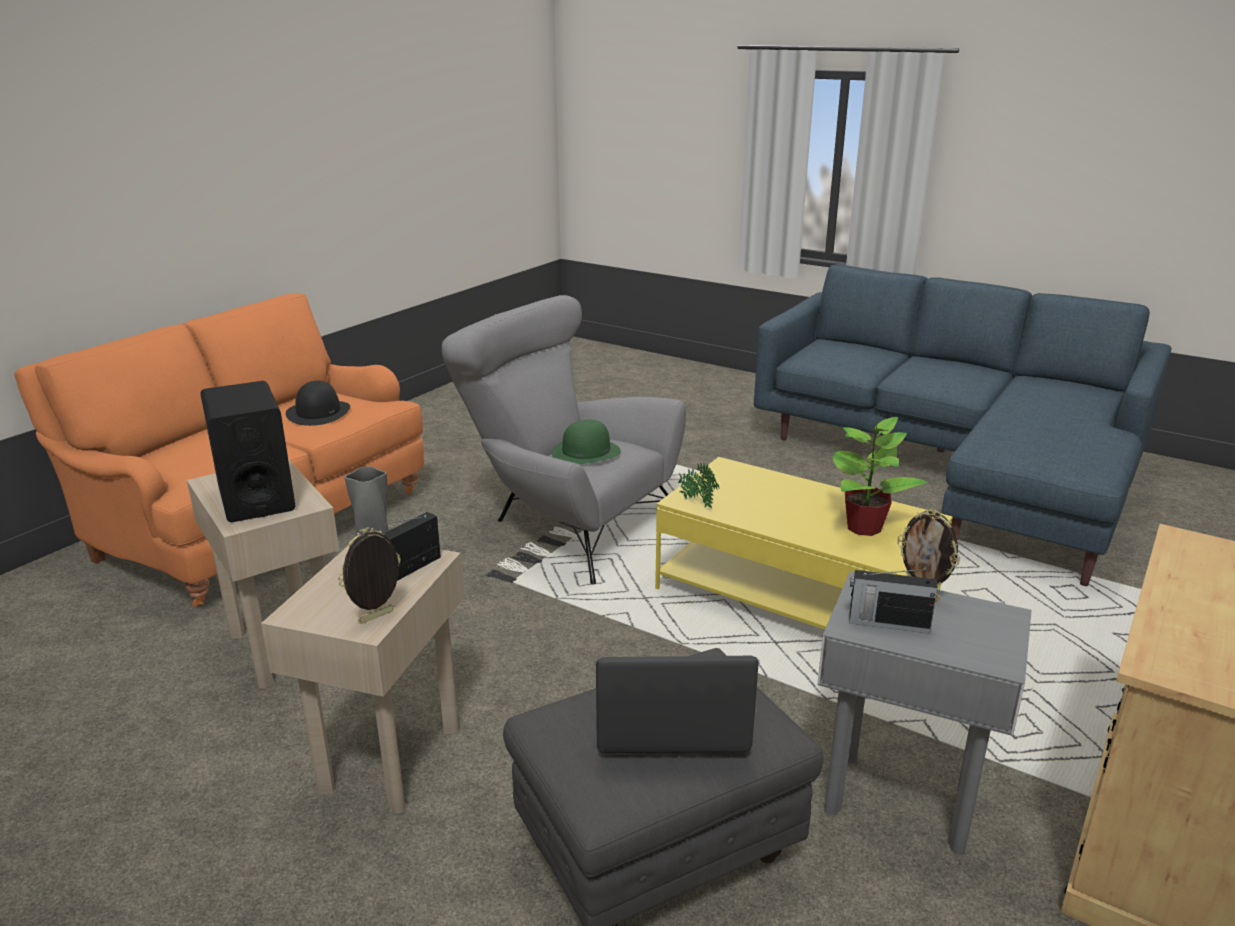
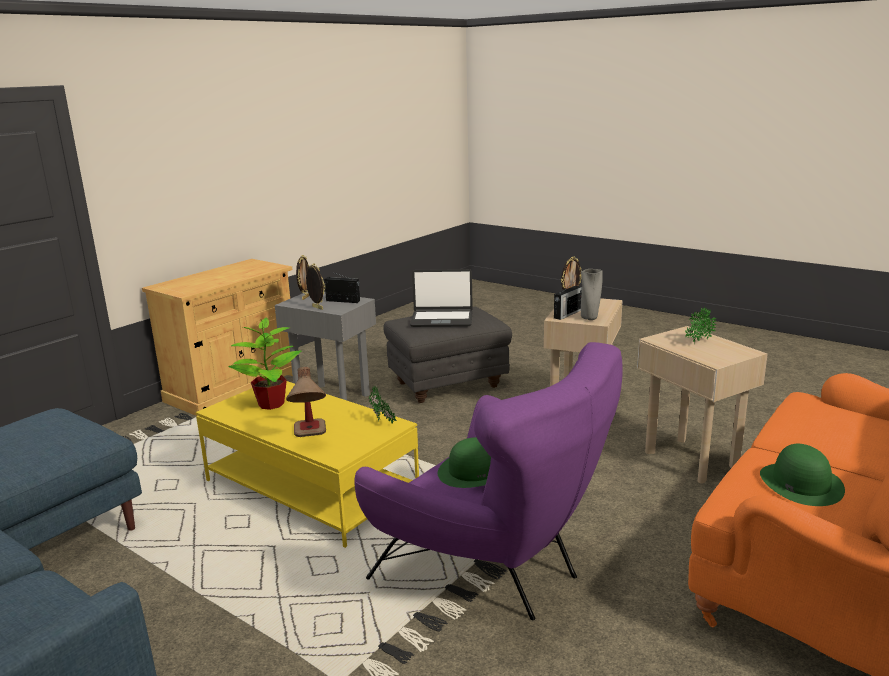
camera: 175 degrees left, 5 degrees down
black speaker [200,381,296,522] -> potted plant [685,306,717,345]
black hat [286,381,350,426] -> green hat [760,444,845,506]
grey armchair [442,295,686,584] -> purple armchair [354,342,623,620]
none -> table lamp [286,367,326,437]
none -> picture frame [296,255,310,300]

